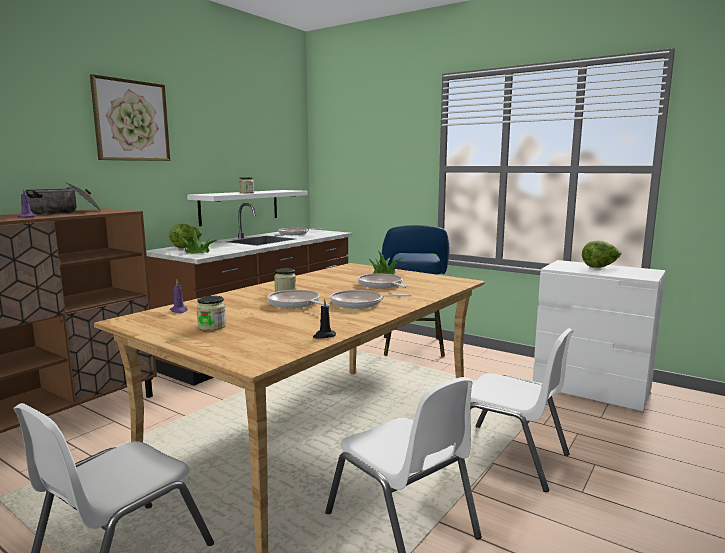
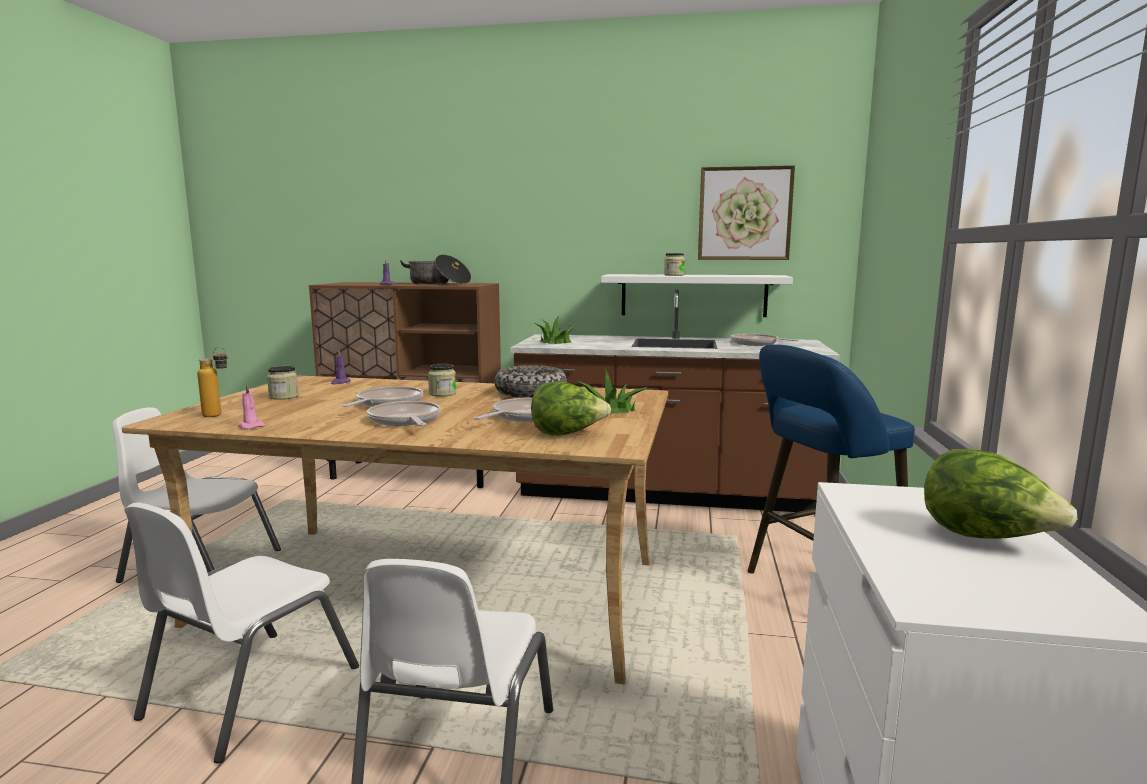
camera: 65 degrees right, 0 degrees up
picture [90,74,170,161] -> picture moved to [698,165,795,260]
lettuce [169,223,202,248] -> lettuce moved to [531,382,611,436]
black candle [313,299,336,339] -> pink candle [238,384,265,429]
none -> bottle [197,347,228,417]
none -> bowl [494,365,567,398]

